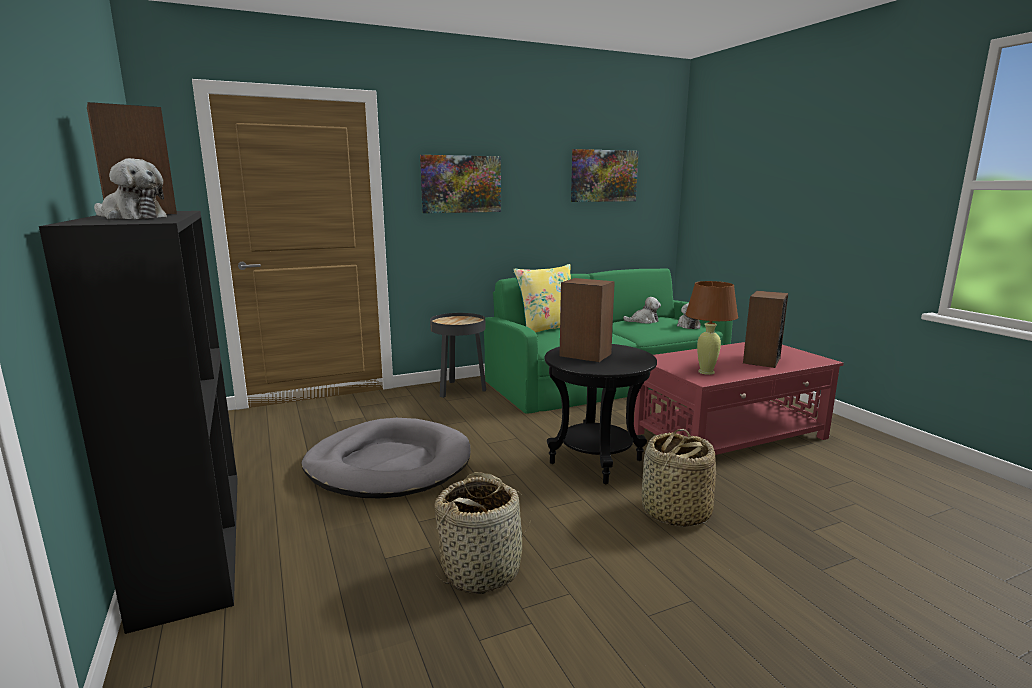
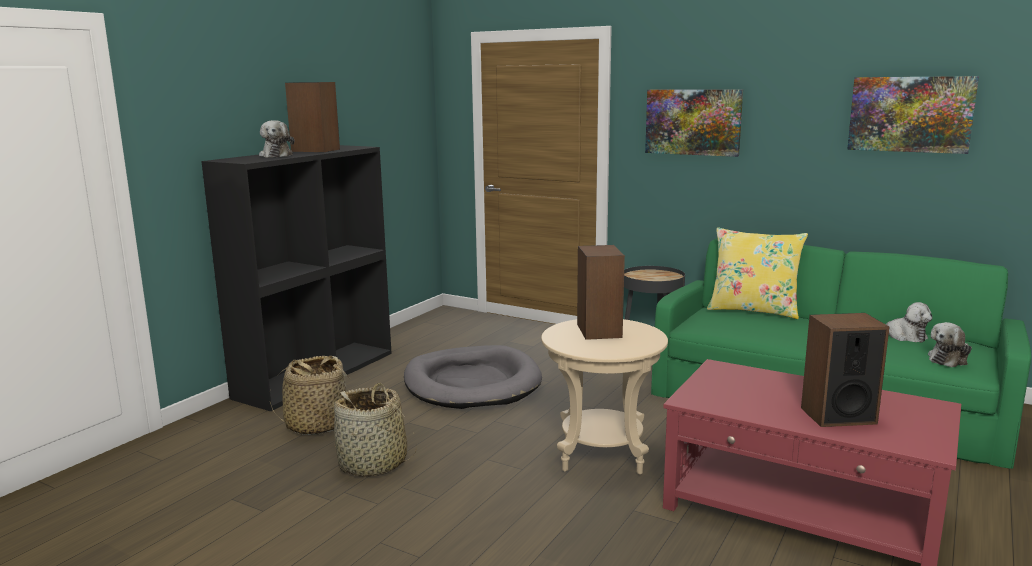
camera: 55 degrees right, 0 degrees up
black side table [544,344,657,484] -> beige side table [541,319,668,474]
basket [642,429,716,527] -> basket moved to [270,356,349,435]
brown table lamp [686,281,738,375] -> none

